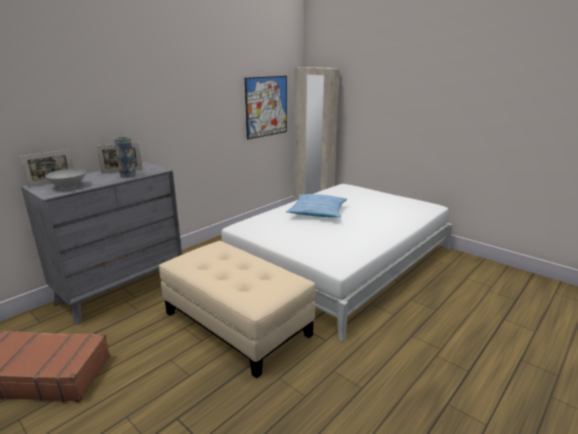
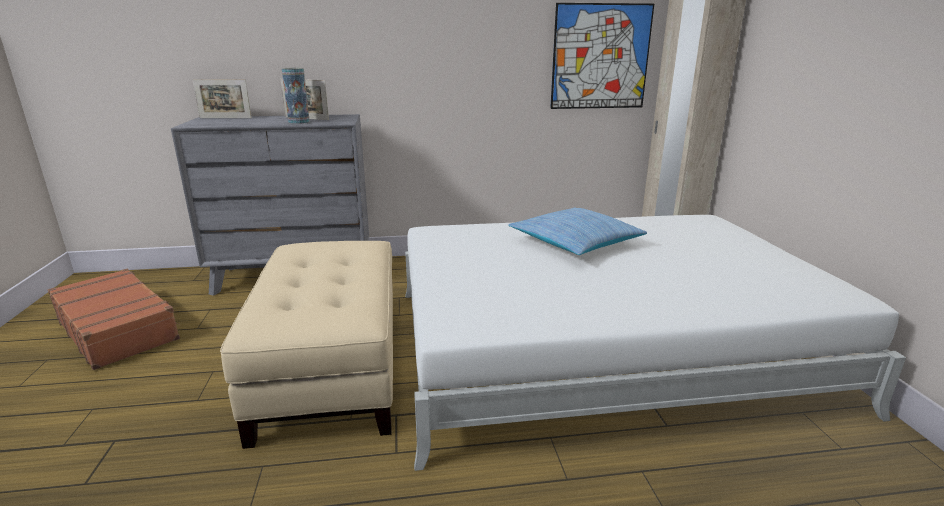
camera: 40 degrees right, 0 degrees up
grey bowl [45,169,86,188] -> none

